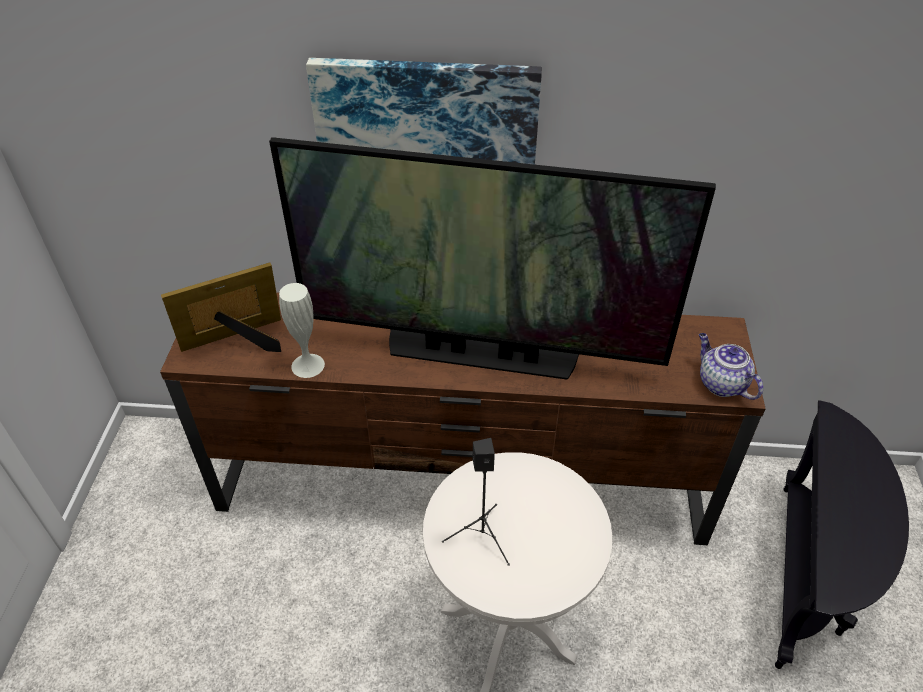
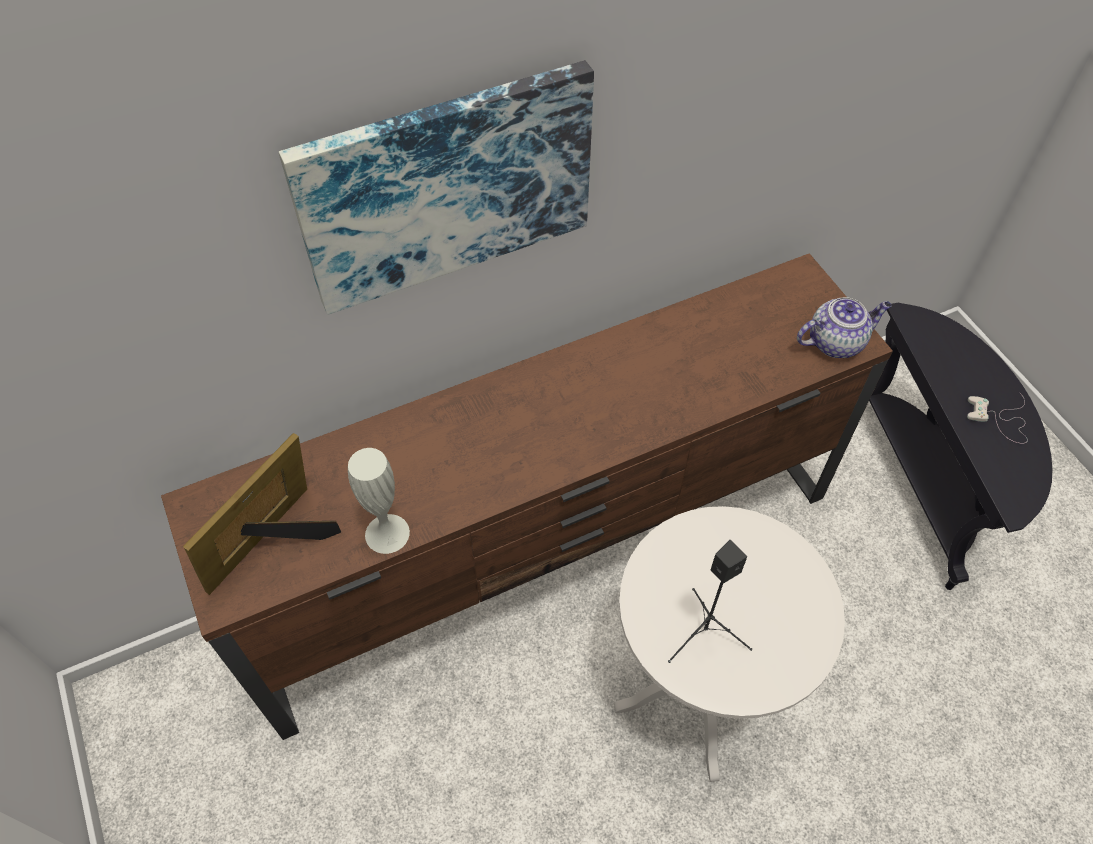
camera: 30 degrees left, 10 degrees up
television [269,137,716,380] -> none
teapot [699,333,763,400] -> teapot turned 135 degrees clockwise [797,297,892,358]
none -> white game controller [967,392,1028,444]

